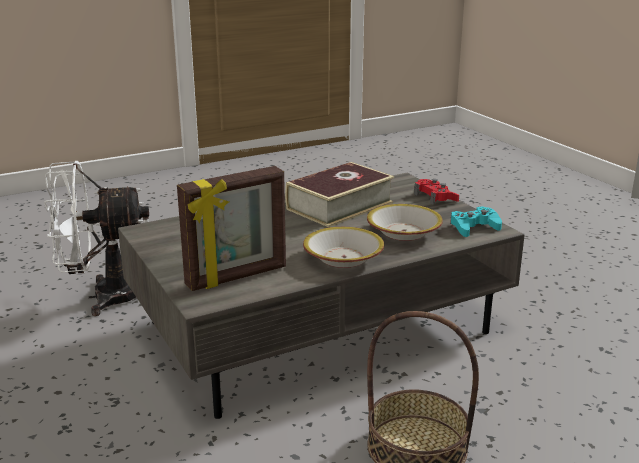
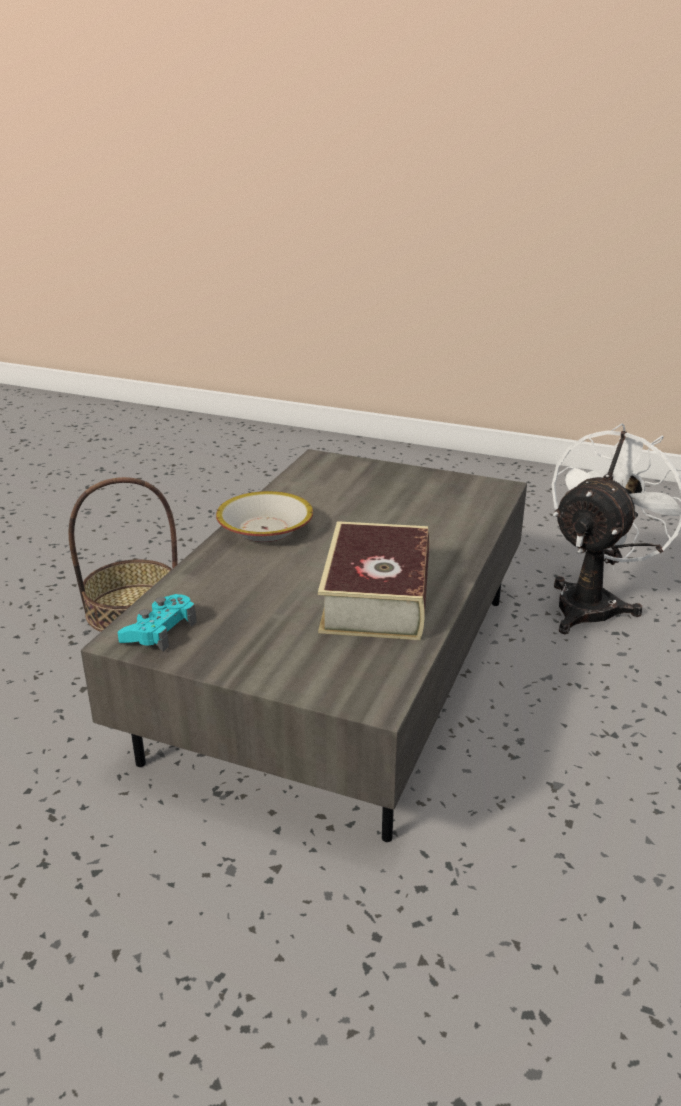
camera: 140 degrees right, 5 degrees up
picture frame [177,166,286,291] -> none
bowl [367,204,443,241] -> none
red game controller [414,179,459,205] -> none

